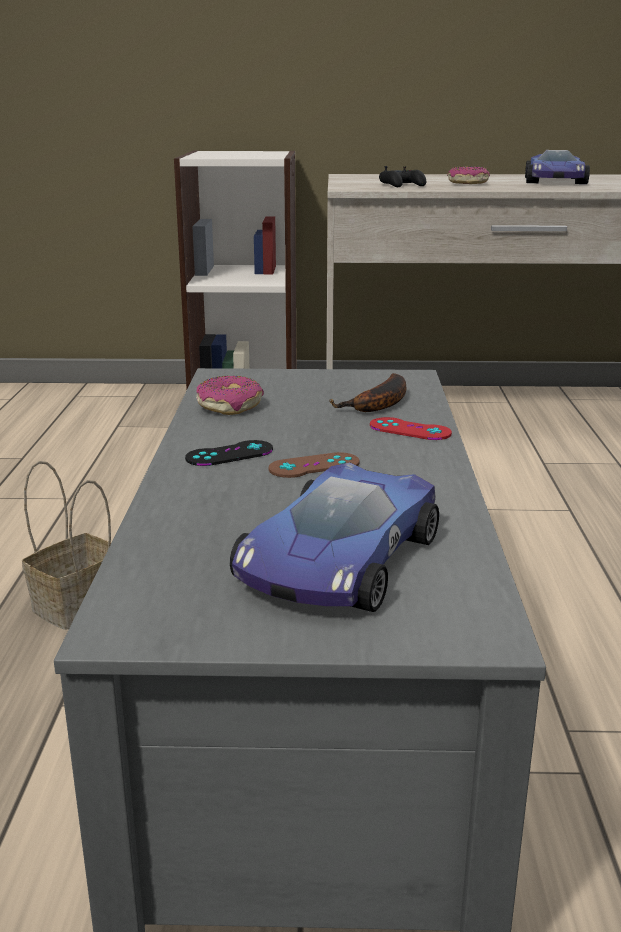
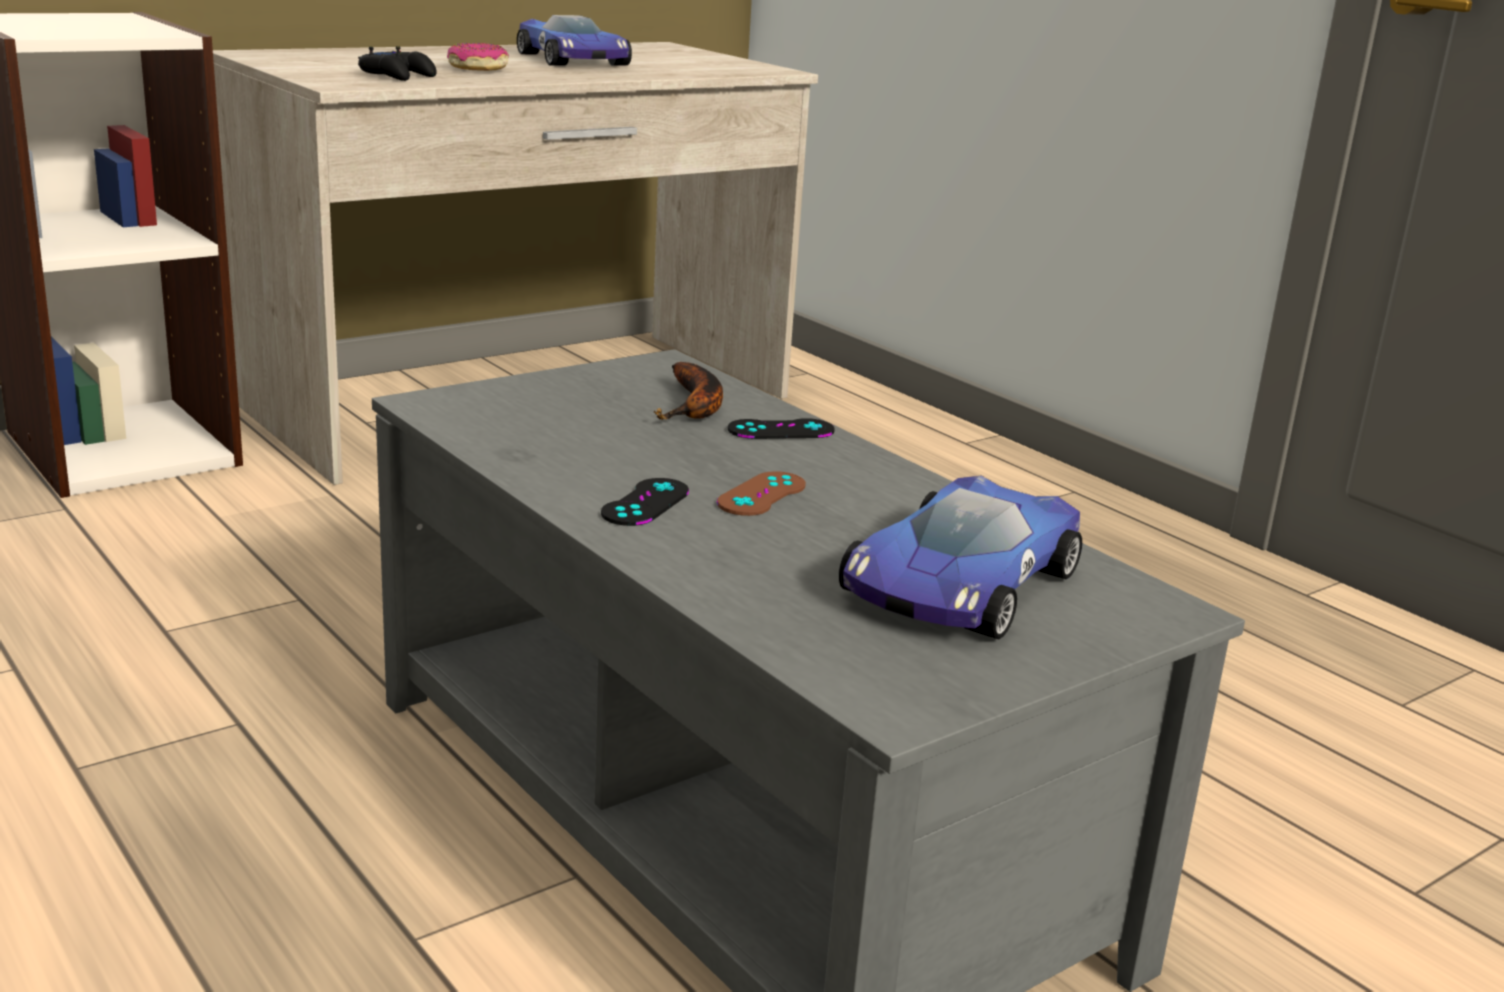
camera: 40 degrees left, 0 degrees up
basket [22,461,111,630] -> none
donut [196,376,264,415] -> none
toy car [230,462,439,612] -> toy car turned 45 degrees clockwise [839,476,1082,639]
red game controller [370,417,452,440] -> black game controller [728,418,835,439]

